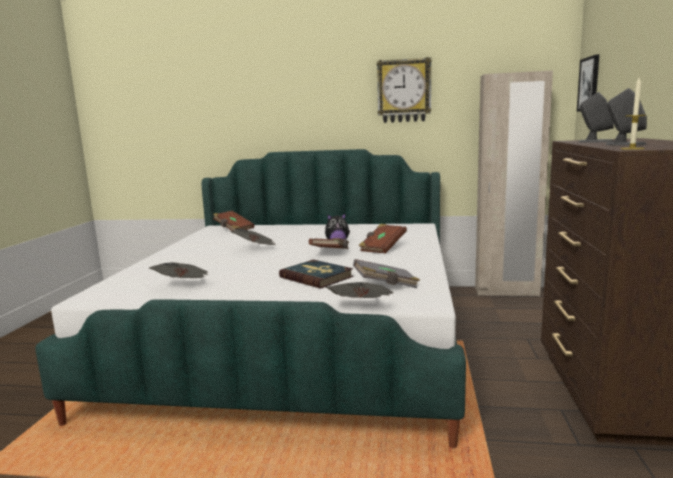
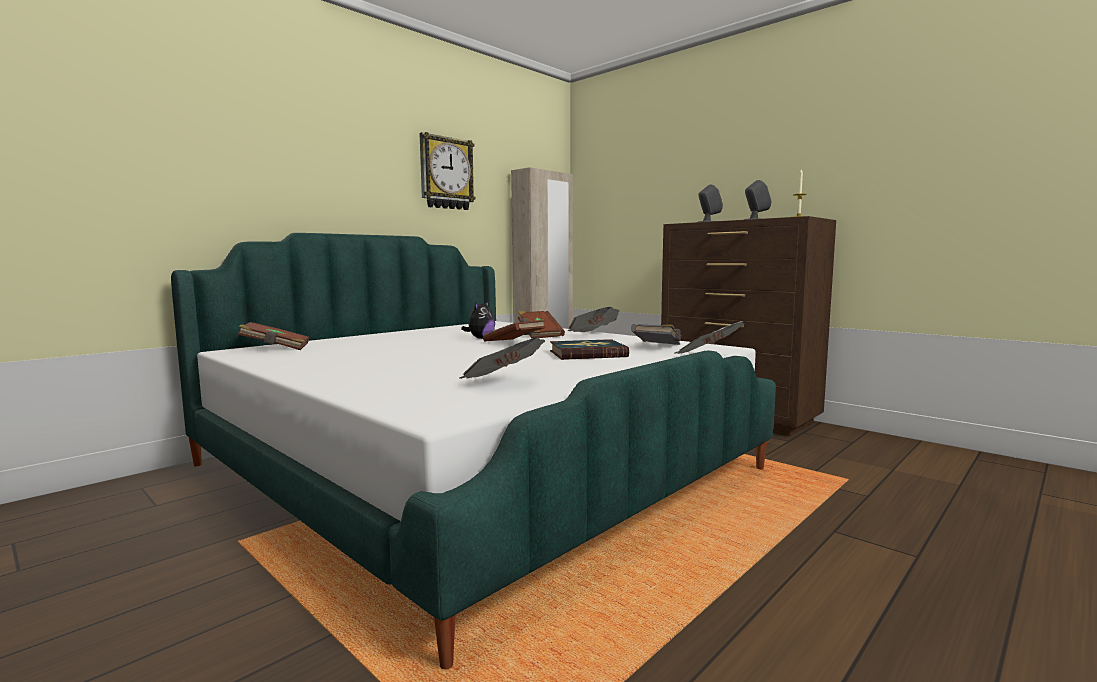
camera: 55 degrees left, 5 degrees down
newspaper [230,229,277,245] -> newspaper moved to [568,307,619,332]
picture [577,54,599,112] -> none

